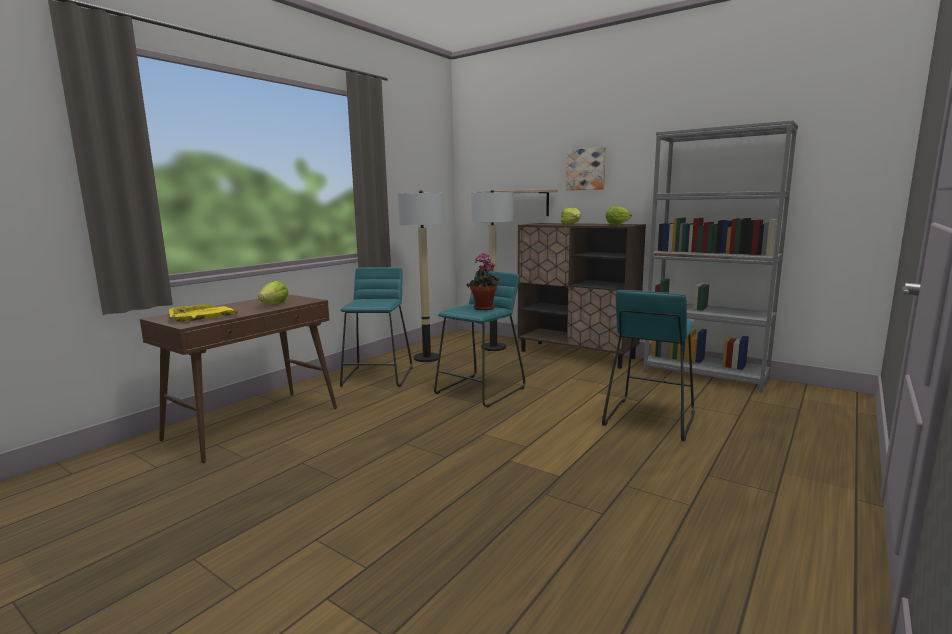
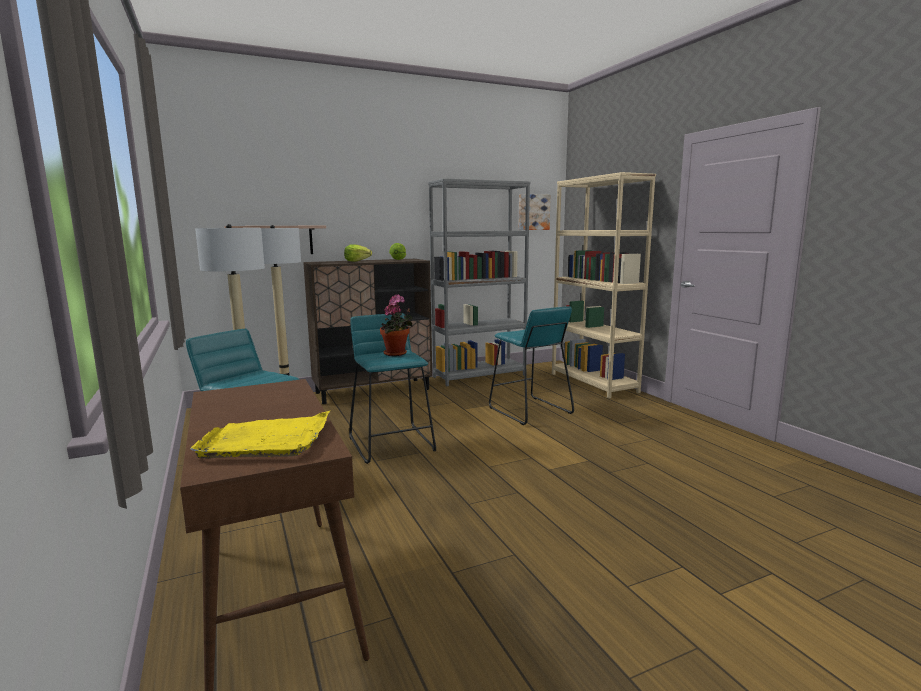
camera: 60 degrees left, 0 degrees up
lettuce [258,280,289,305] -> none
picture [566,147,606,190] -> picture moved to [518,194,551,230]
none -> beige bookcase [552,172,656,399]

